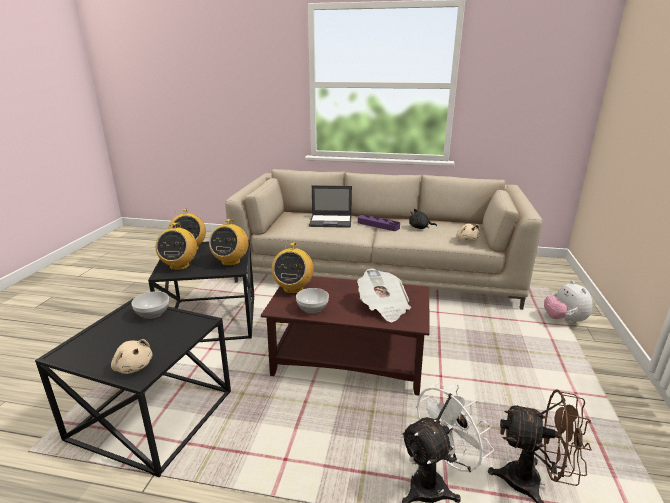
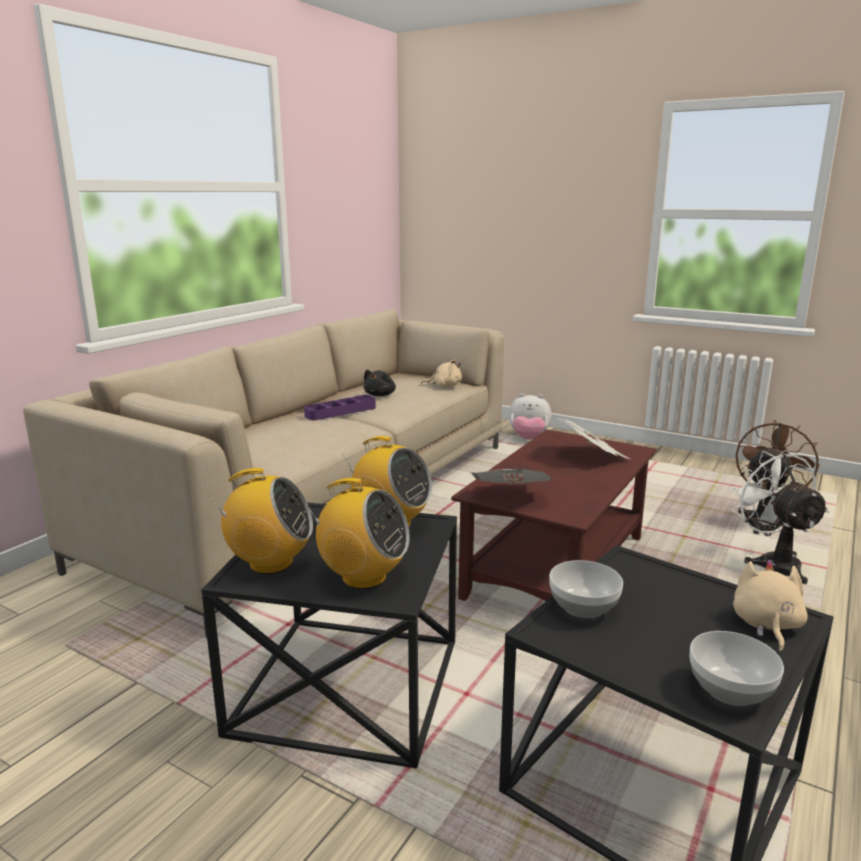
camera: 70 degrees left, 5 degrees down
beige plush toy [111,339,153,374] -> beige plush toy turned 45 degrees counterclockwise [733,560,808,653]
radio [271,242,314,294] -> newspaper [471,469,553,485]
bowl [296,288,329,314] -> bowl moved to [690,631,784,706]
laptop [309,185,352,228] -> none

